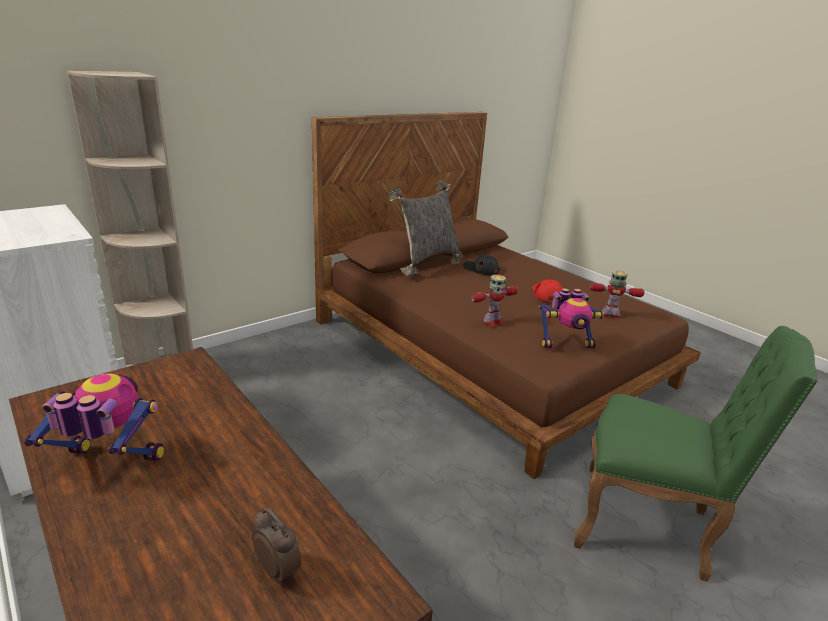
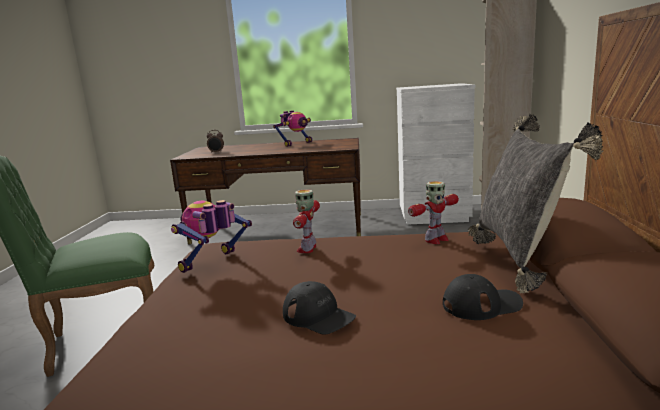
camera: 135 degrees right, 10 degrees down
red cap [533,279,563,302] -> black cap [283,281,356,334]
toy robot [590,271,644,318] -> toy robot moved to [408,181,459,244]

